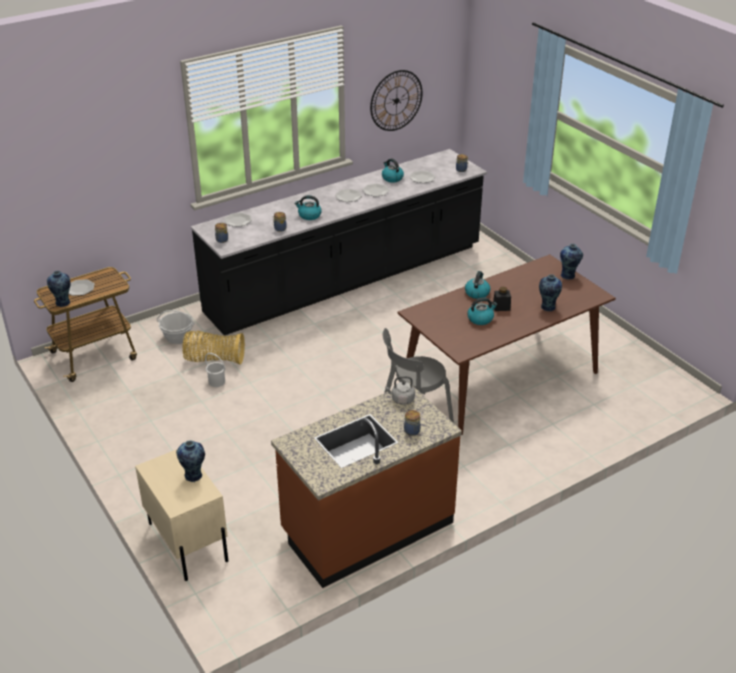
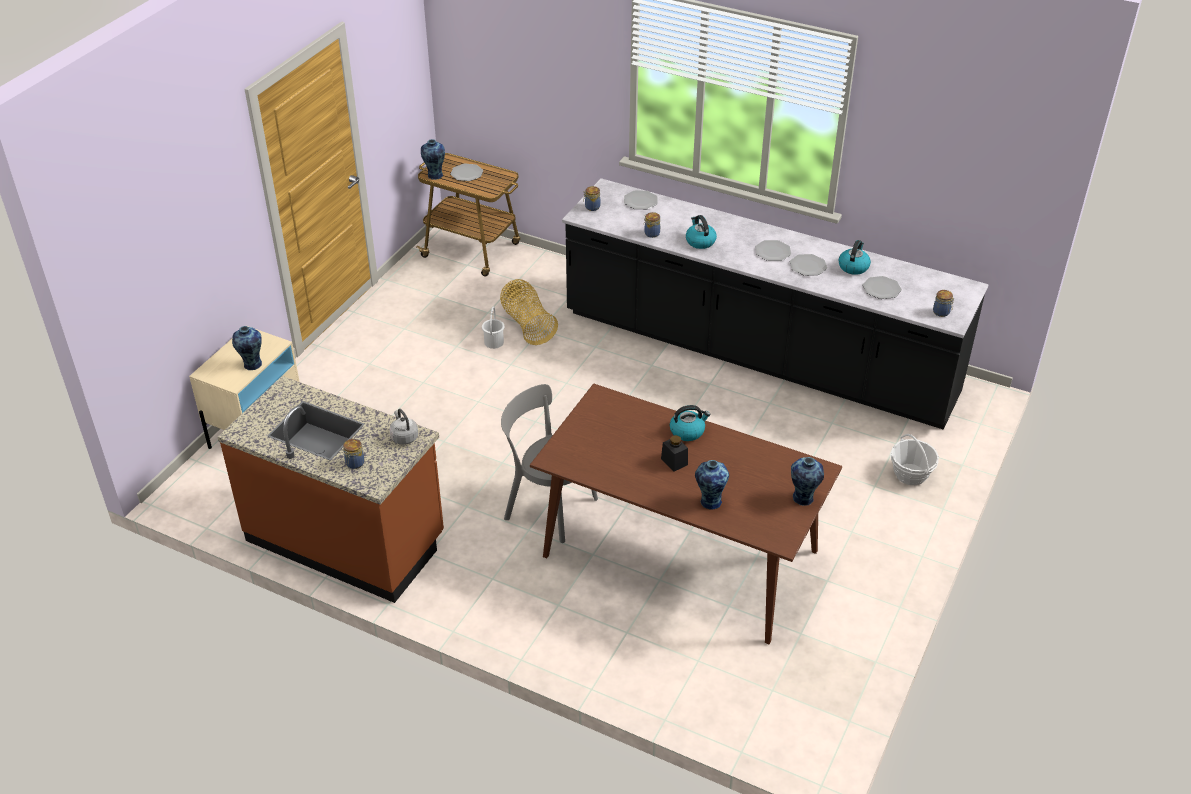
camera: 60 degrees right, 5 degrees up
basket [157,310,195,344] -> basket moved to [890,434,939,485]
wall clock [370,70,423,131] -> none
kettle [467,297,497,325] -> none

